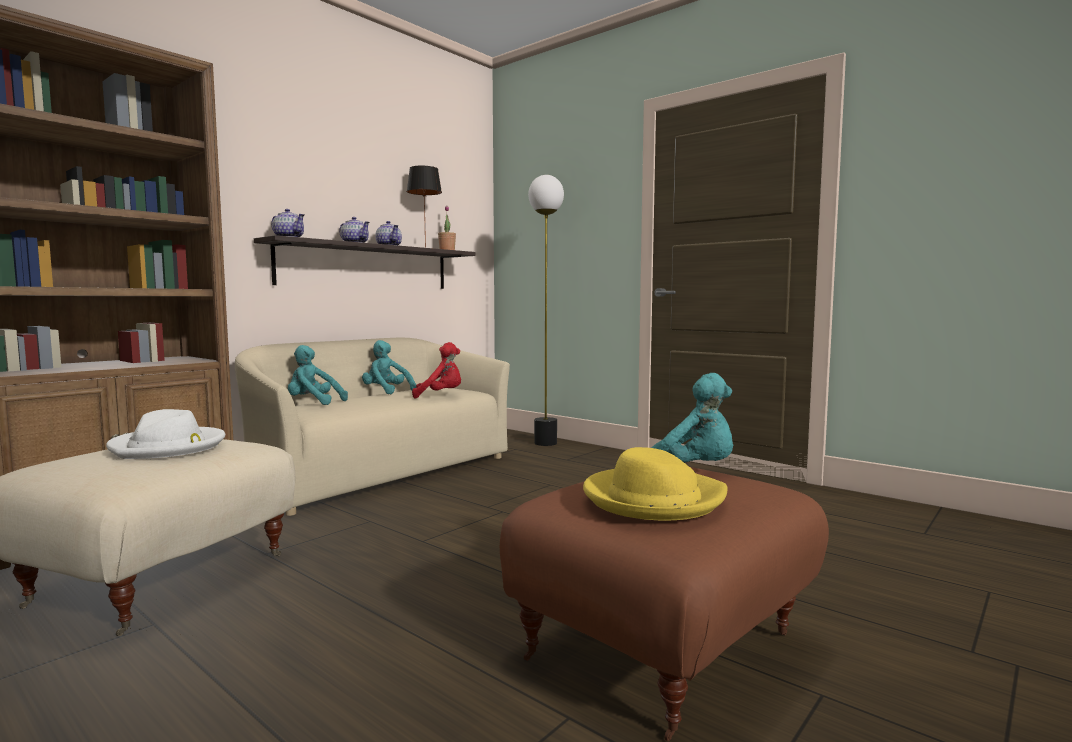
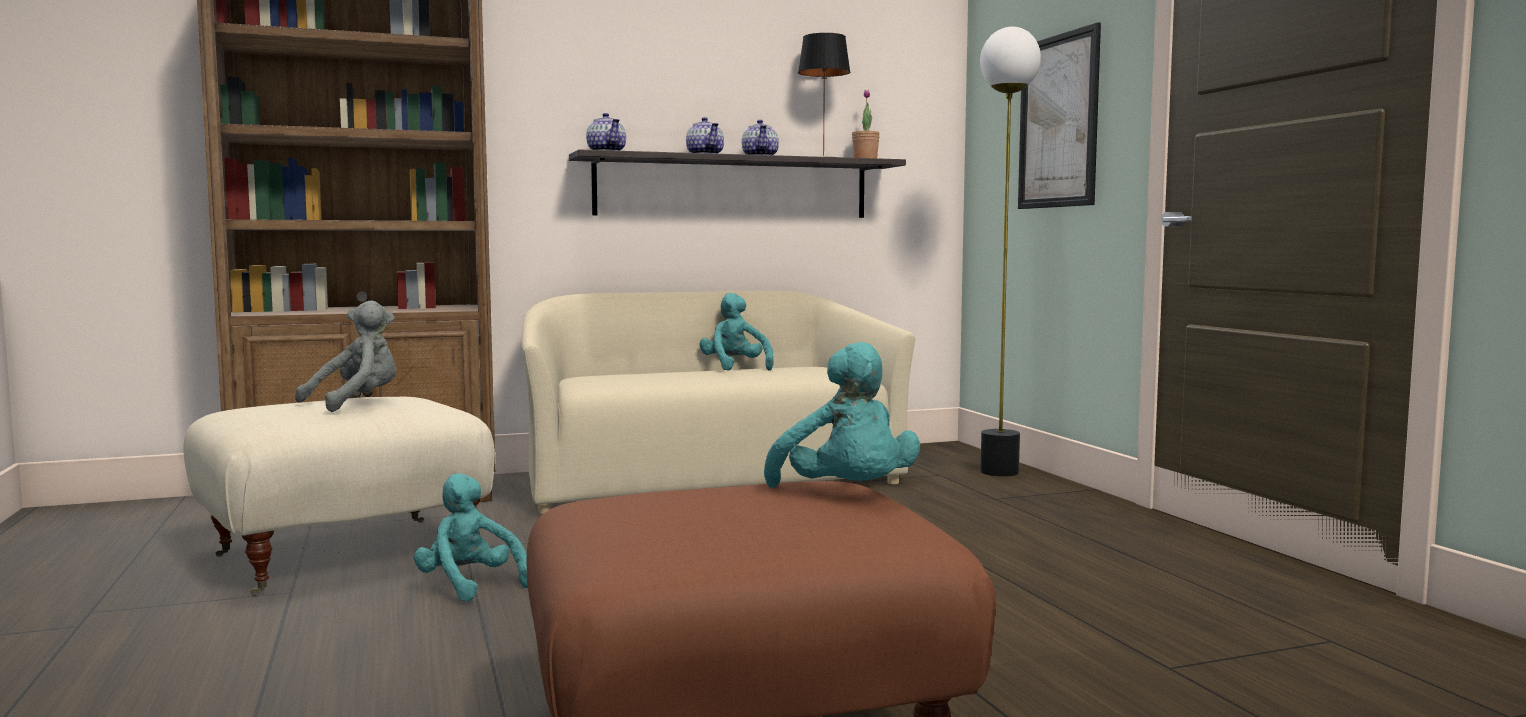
camera: 30 degrees right, 0 degrees up
white hat [106,409,225,459] -> grey plush toy [295,301,396,412]
turquoise plush toy [288,345,348,405] -> turquoise plush toy moved to [414,473,528,602]
red plush toy [412,342,461,399] -> none
yellow hat [583,447,728,520] -> none
none -> picture [1018,22,1101,209]

